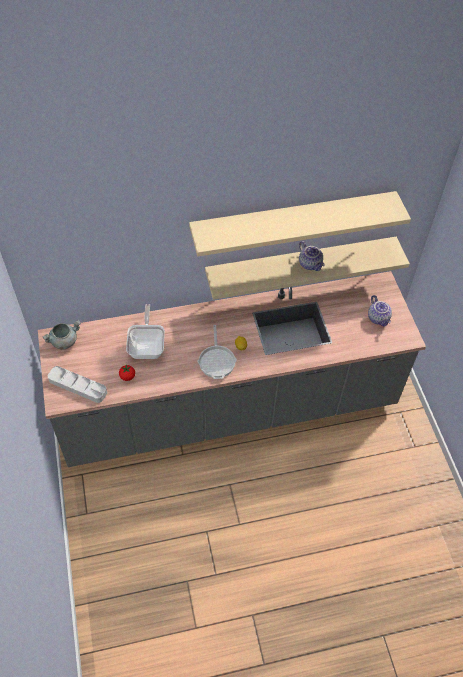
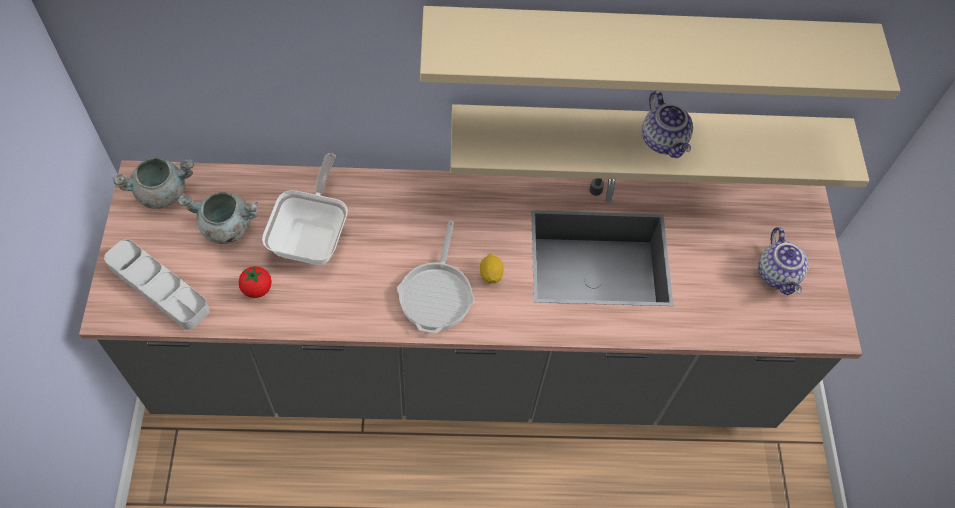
camera: 10 degrees right, 5 degrees up
none -> grey cooking pot [178,192,258,244]

